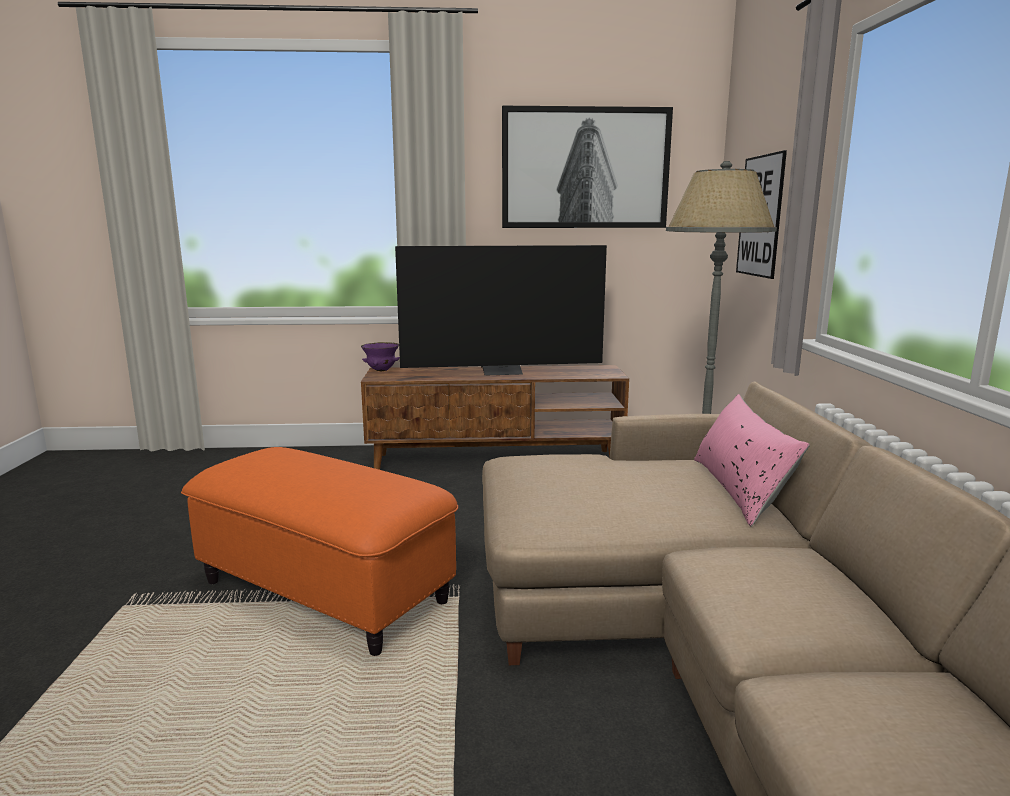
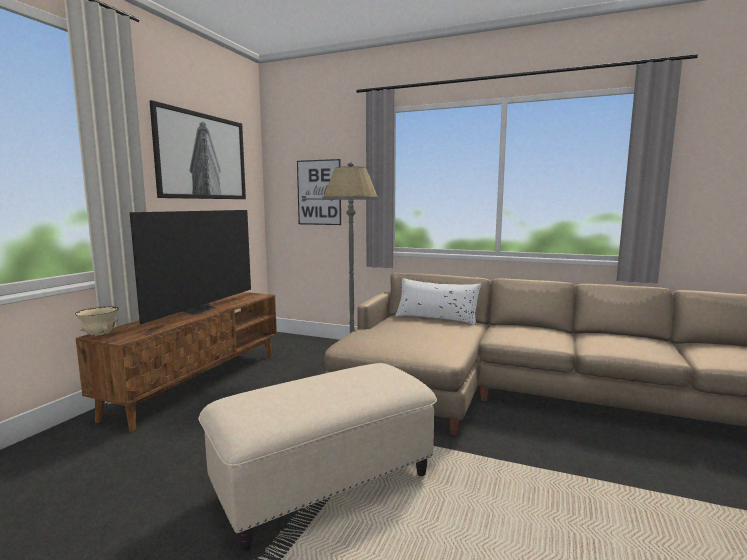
camera: 65 degrees left, 5 degrees down
orange ottoman [181,447,458,656] -> beige ottoman [198,363,437,551]
purple bowl [361,342,400,371] -> beige bowl [75,307,119,336]
pink pillow [694,394,810,527] -> white pillow [395,278,481,325]

